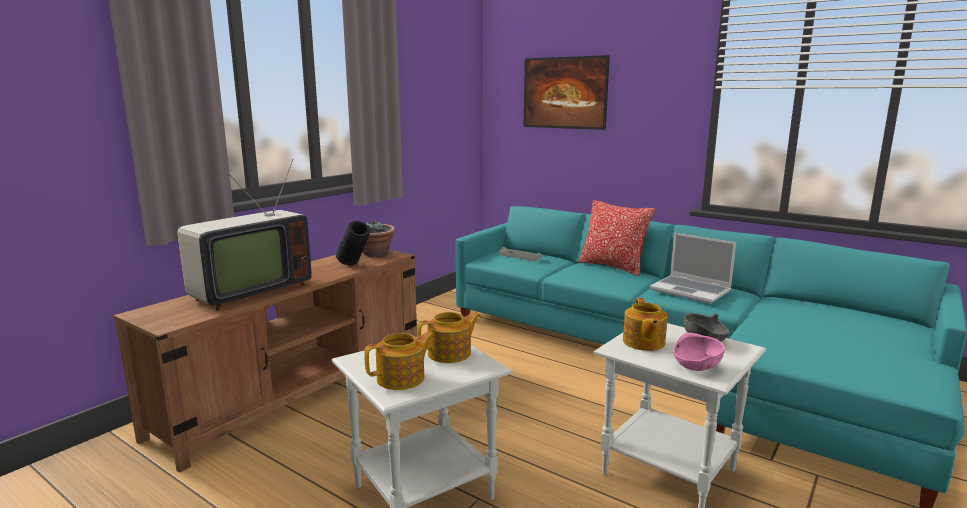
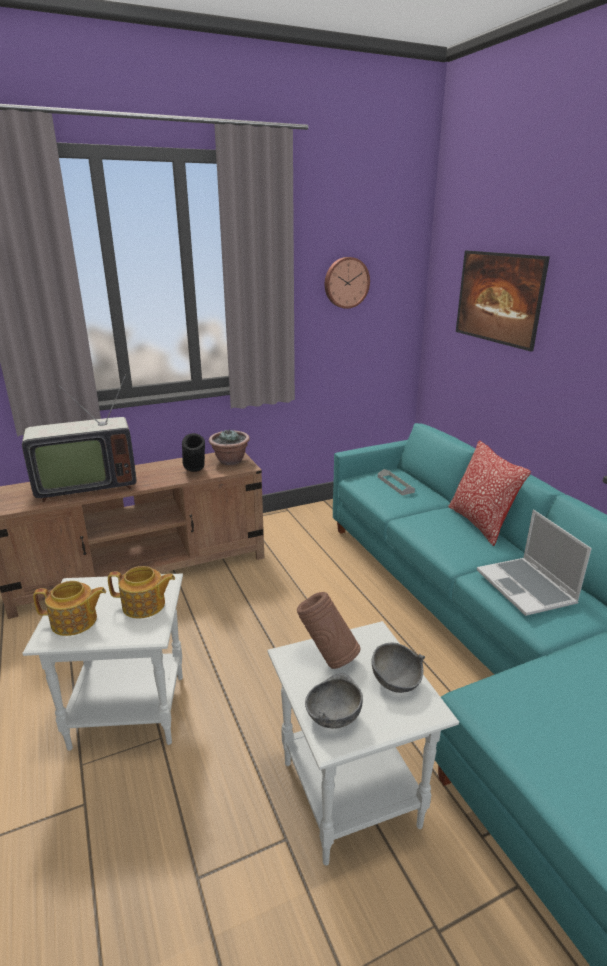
camera: 30 degrees right, 10 degrees up
teapot [623,298,667,351] -> brown vase [297,592,360,669]
pink bowl [673,333,725,371] -> grey bowl [305,673,363,728]
none -> wall clock [325,257,370,309]

